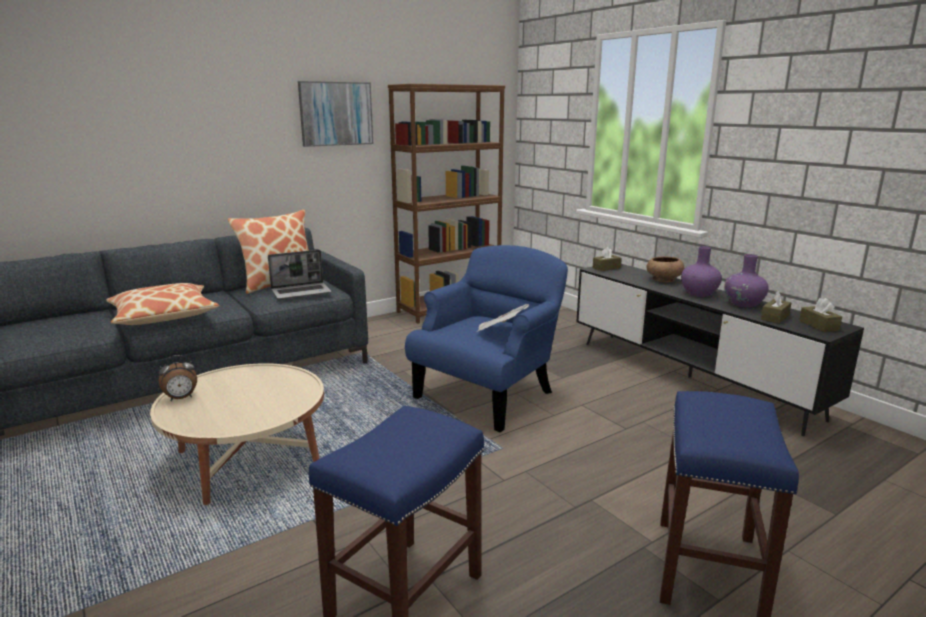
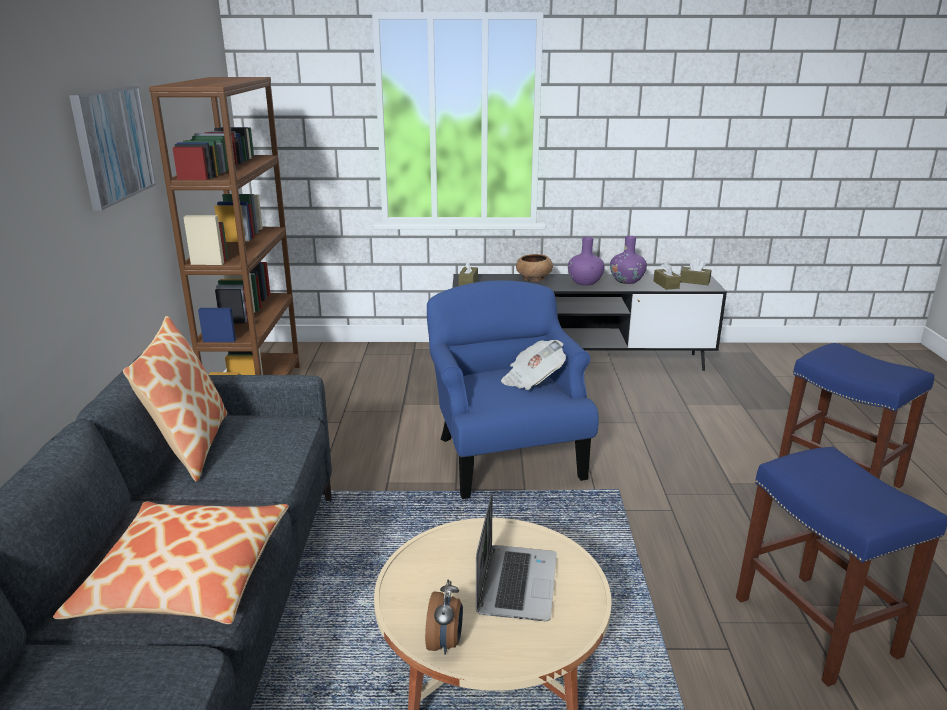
camera: 55 degrees left, 5 degrees up
laptop [268,250,332,299] -> laptop moved to [476,493,557,621]

